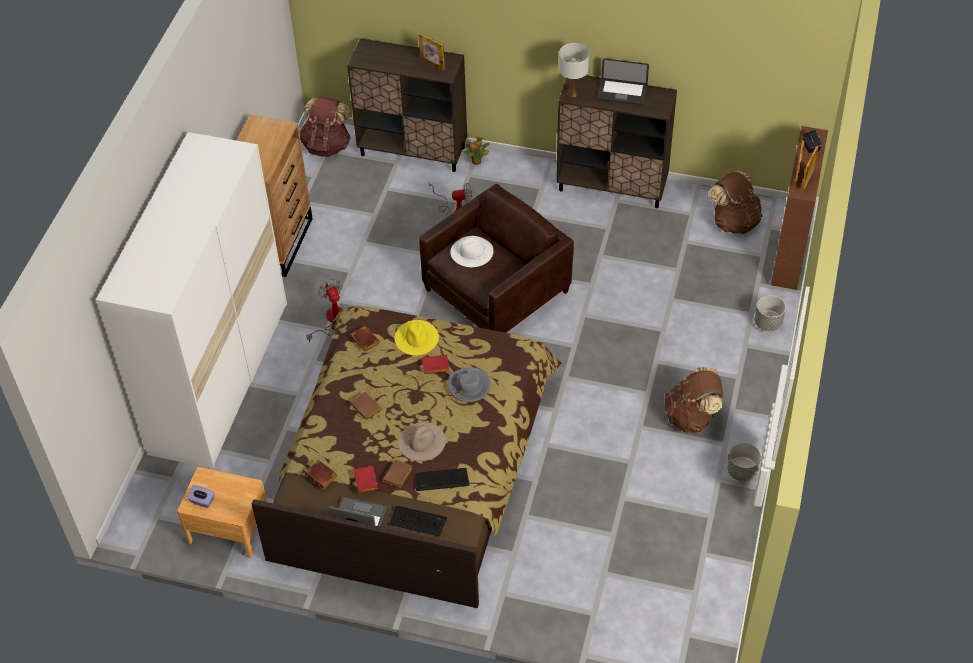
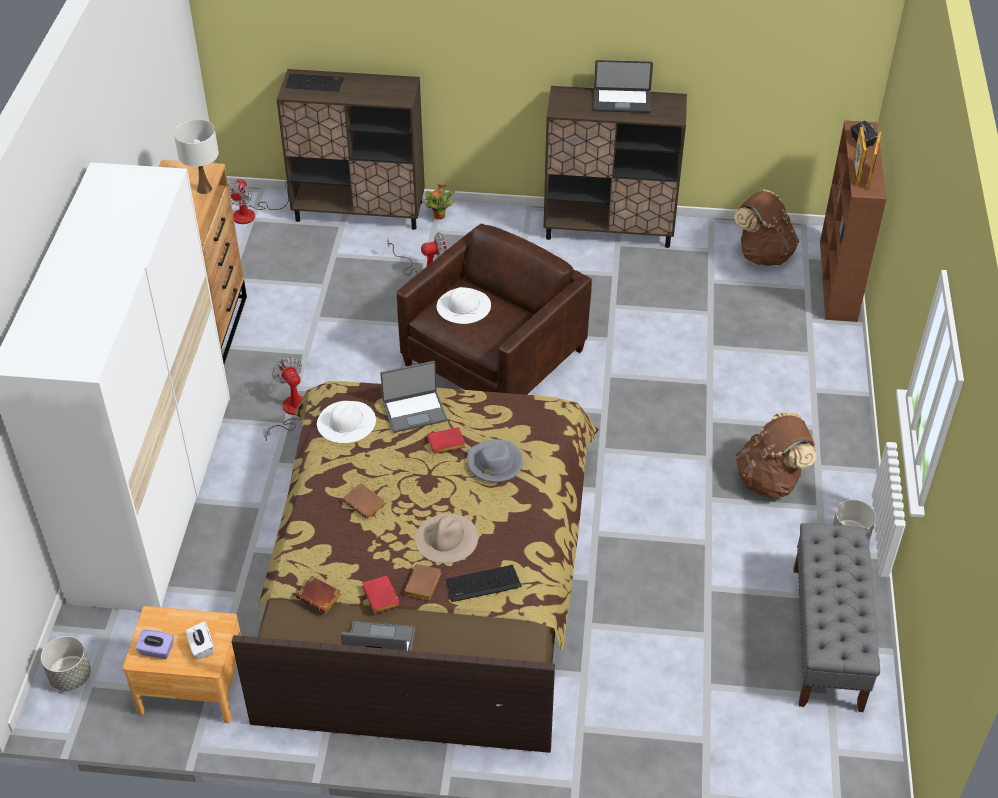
camera: 10 degrees left, 5 degrees down
brown backpack [299,97,351,157] -> fan [228,179,289,224]
brown book [350,326,380,352] -> white hat [317,401,376,443]
keyboard [389,506,447,537] -> keyboard moved to [286,74,344,92]
yellow hat [395,320,439,356] -> laptop [380,361,447,433]
picture frame [419,33,445,71] -> none
white table lamp [559,43,589,97] -> white table lamp moved to [174,119,219,194]
grey planter [754,295,786,331] -> grey planter moved to [41,636,91,691]
none -> white tissue box [186,621,214,659]
none -> grey bench [793,523,880,712]

